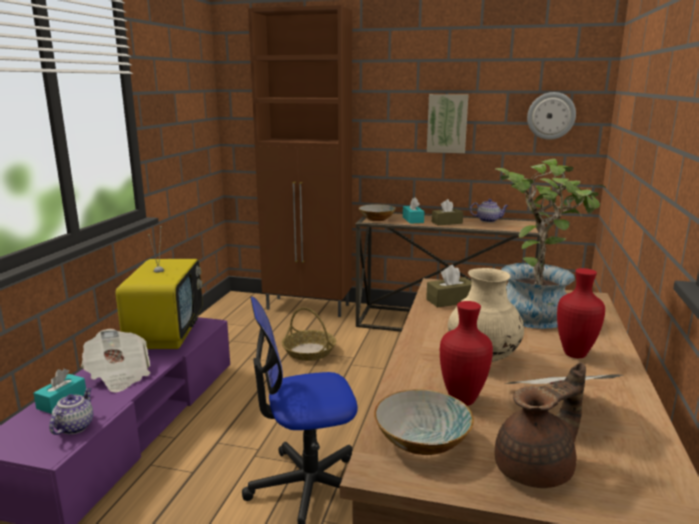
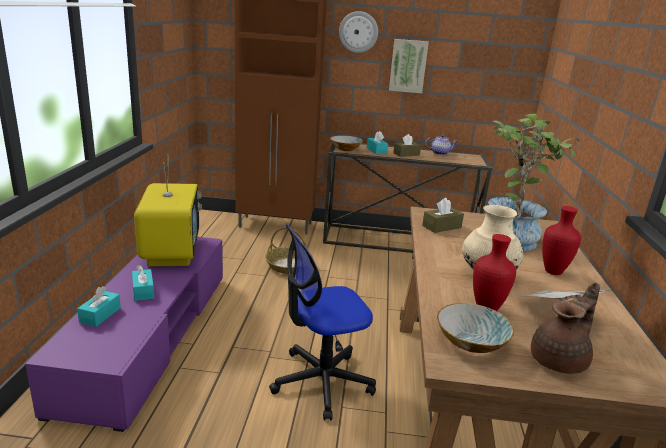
camera: 10 degrees left, 5 degrees up
teapot [49,388,93,435] -> none
newspaper [81,329,150,393] -> turquoise tissue box [132,265,154,301]
wall clock [527,92,576,140] -> wall clock moved to [339,11,378,53]

